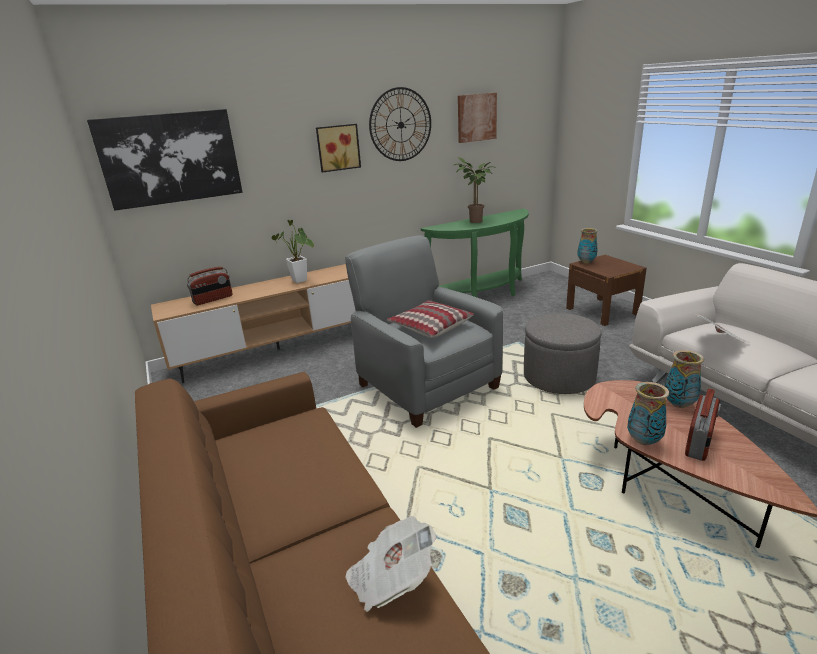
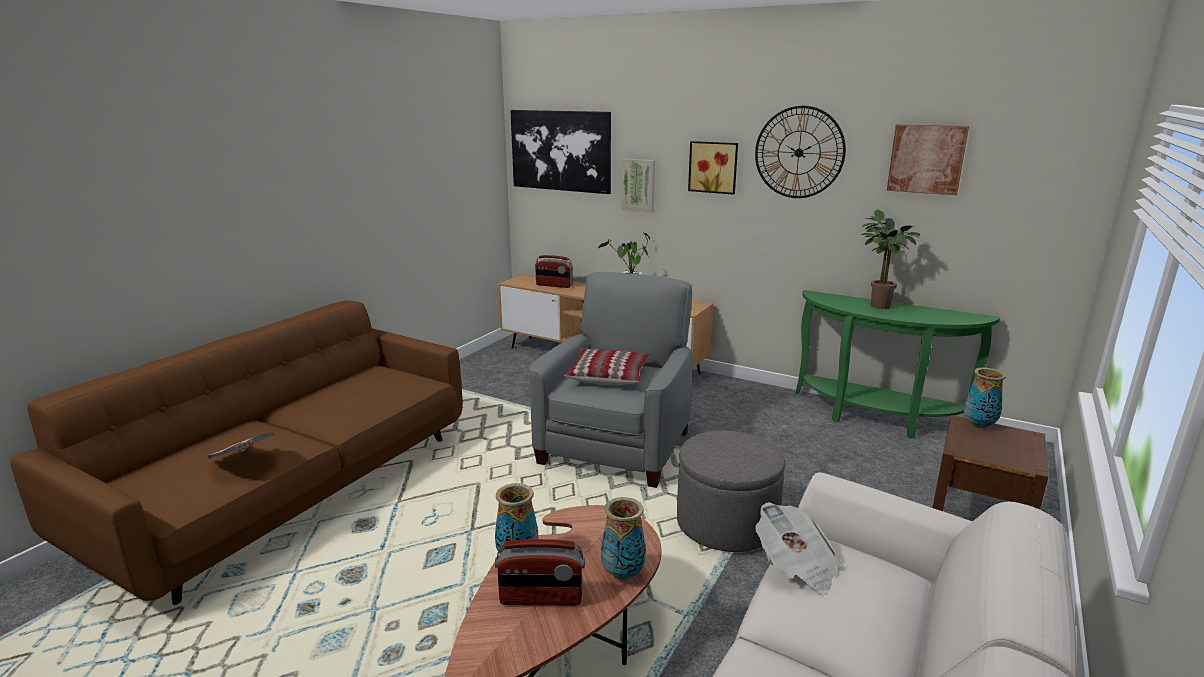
camera: 55 degrees right, 5 degrees down
none -> picture [622,159,655,213]

